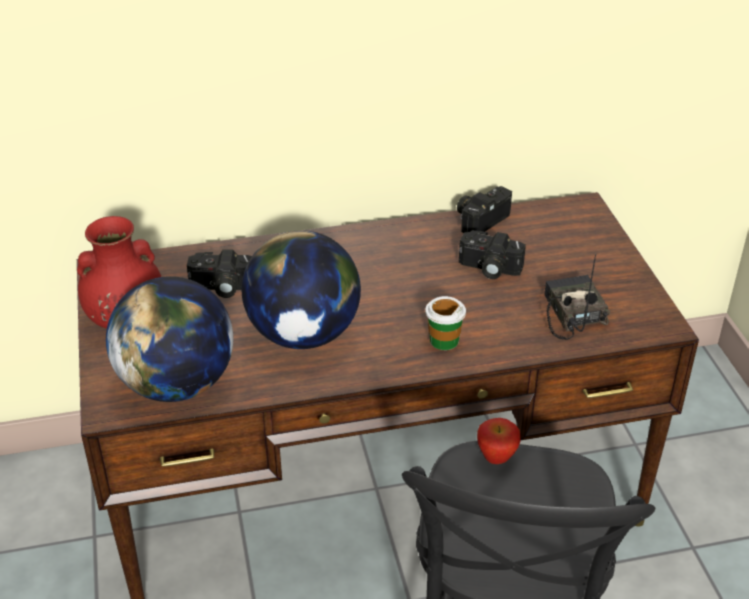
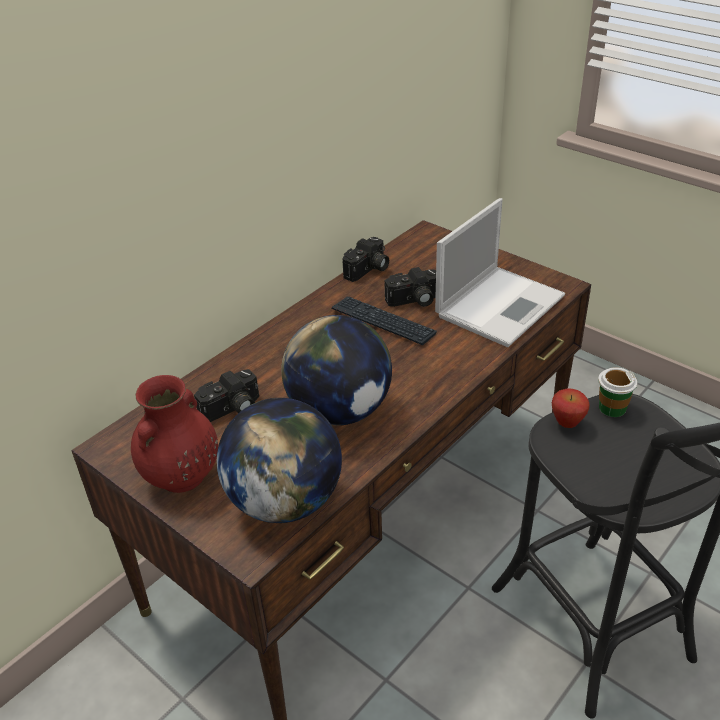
camera: 35 degrees left, 0 degrees up
cup [425,296,466,350] -> cup moved to [598,367,637,417]
camera [457,186,512,233] -> camera turned 150 degrees counterclockwise [343,237,389,282]
radio [544,254,610,340] -> laptop [435,198,565,347]
none -> keyboard [331,296,437,345]

